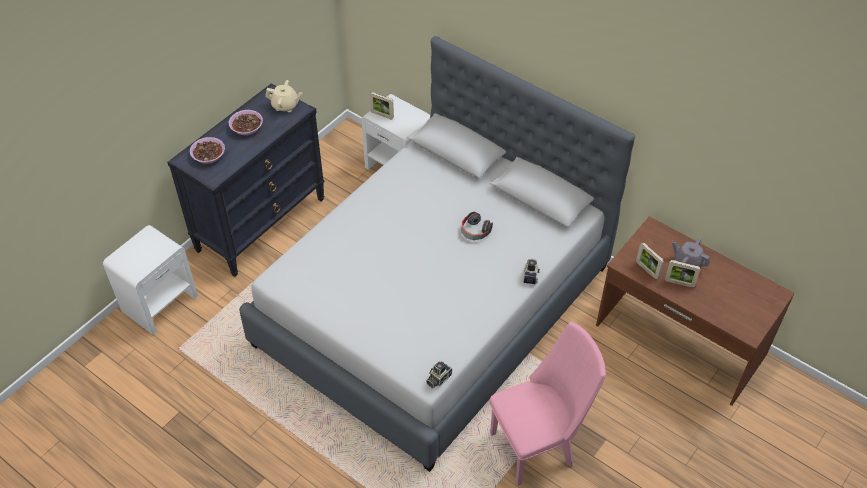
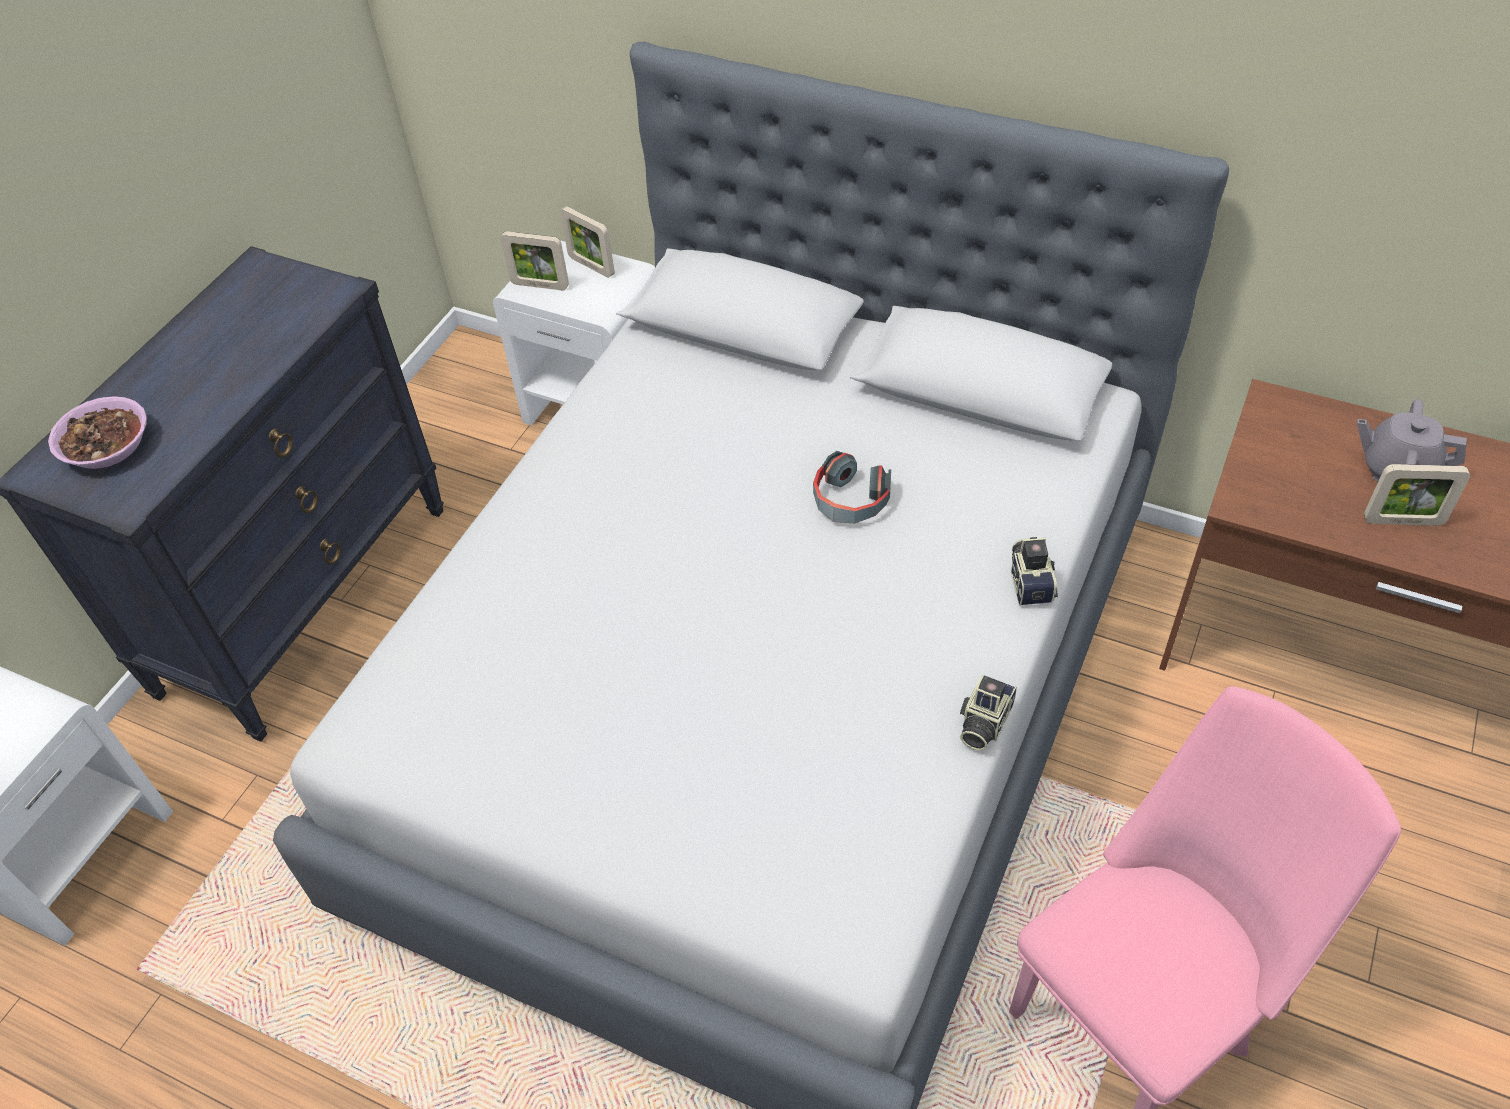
camera: 10 degrees left, 0 degrees up
bowl [229,110,263,135] -> none
beige teapot [265,80,303,112] -> none
camera [426,361,452,389] -> camera moved to [960,675,1017,751]
picture frame [636,243,664,279] -> picture frame moved to [560,206,615,278]

